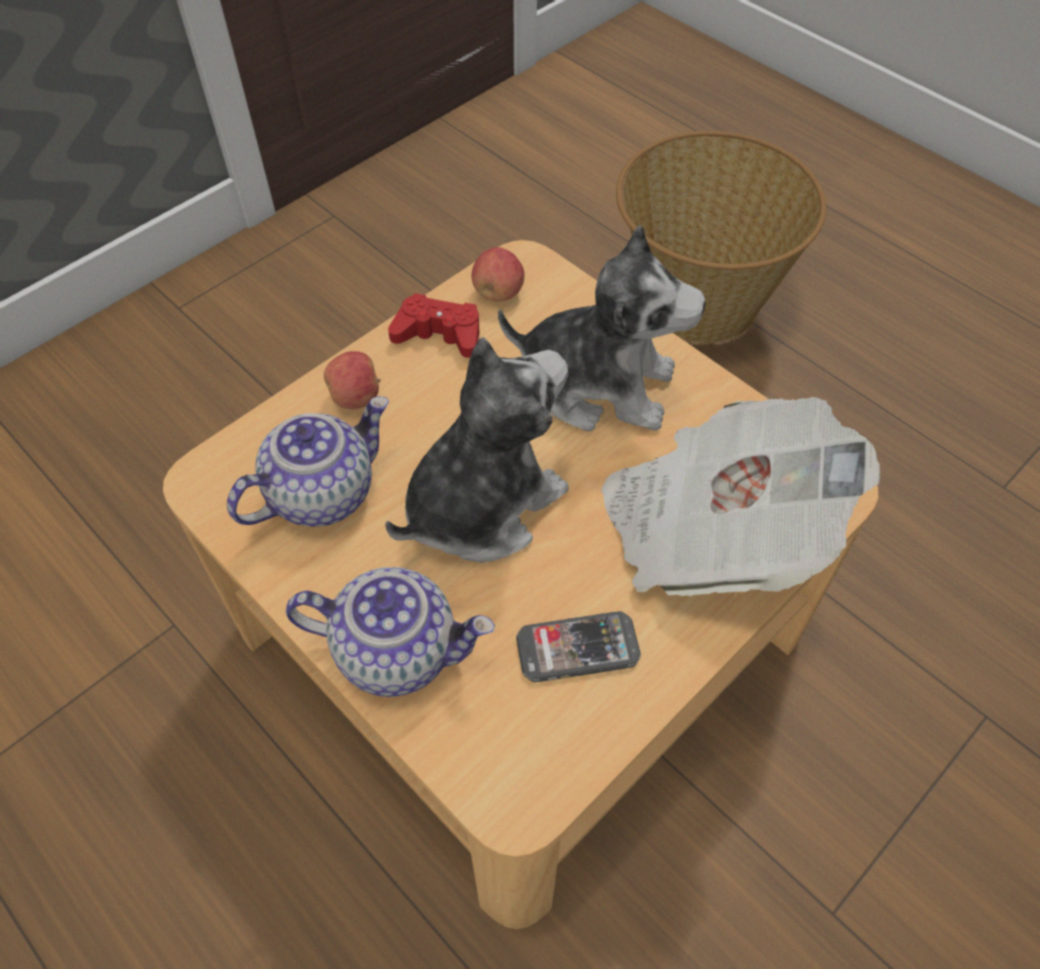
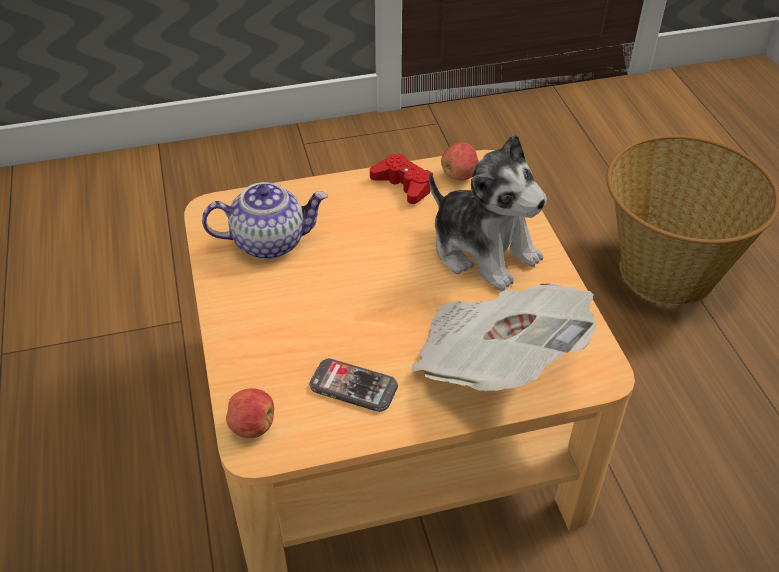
camera: 30 degrees right, 10 degrees down
teapot [286,567,495,697] -> none
apple [324,351,381,409] -> apple moved to [226,388,274,438]
plush toy [385,337,569,563] -> none

